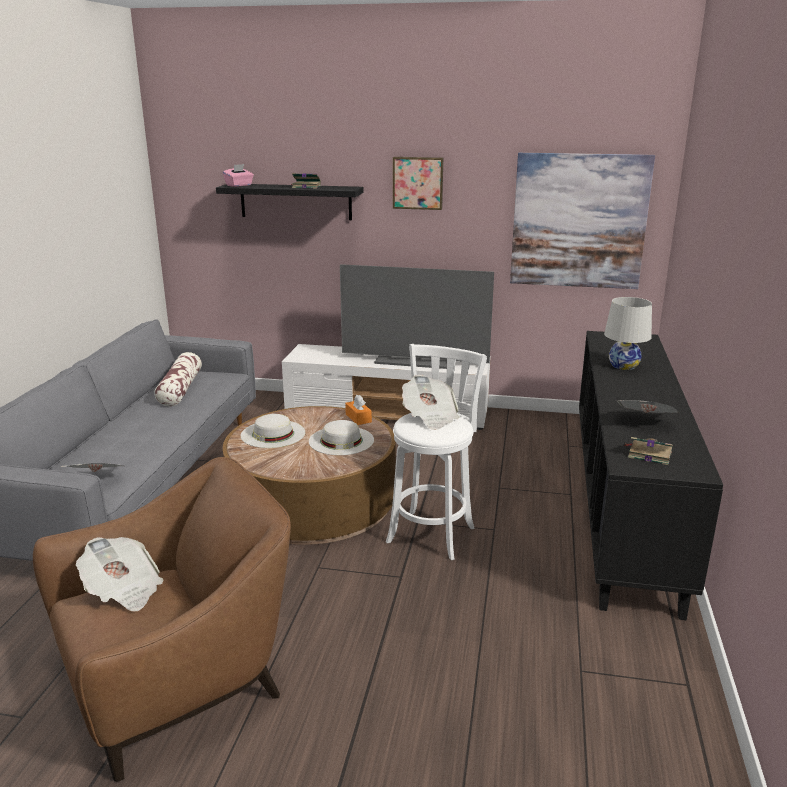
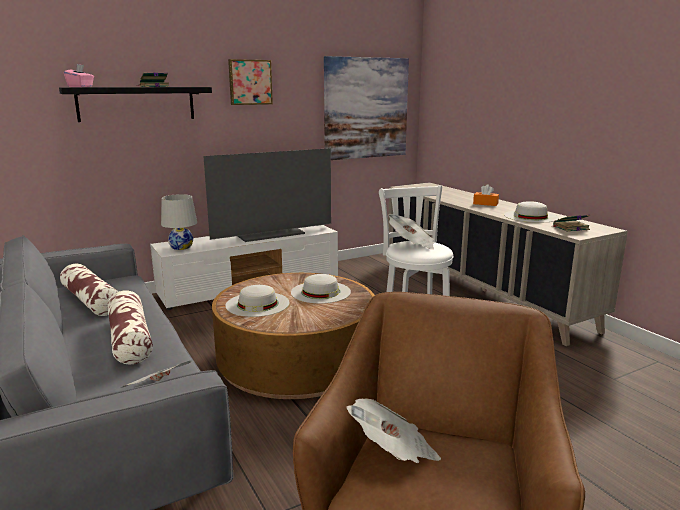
camera: 40 degrees left, 5 degrees down
orange tissue box [345,395,372,425] -> orange tissue box moved to [473,184,499,206]
black cabinet [579,331,723,620] -> beige cabinet [388,183,628,346]
white table lamp [604,297,652,370] -> white table lamp moved to [161,194,197,250]
newspaper [615,400,679,413] -> white hat [504,201,559,223]
none -> pillow [107,290,153,365]

